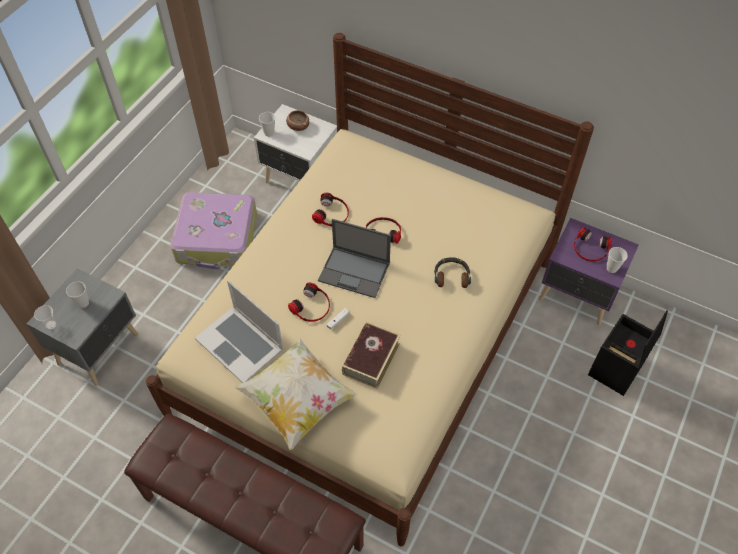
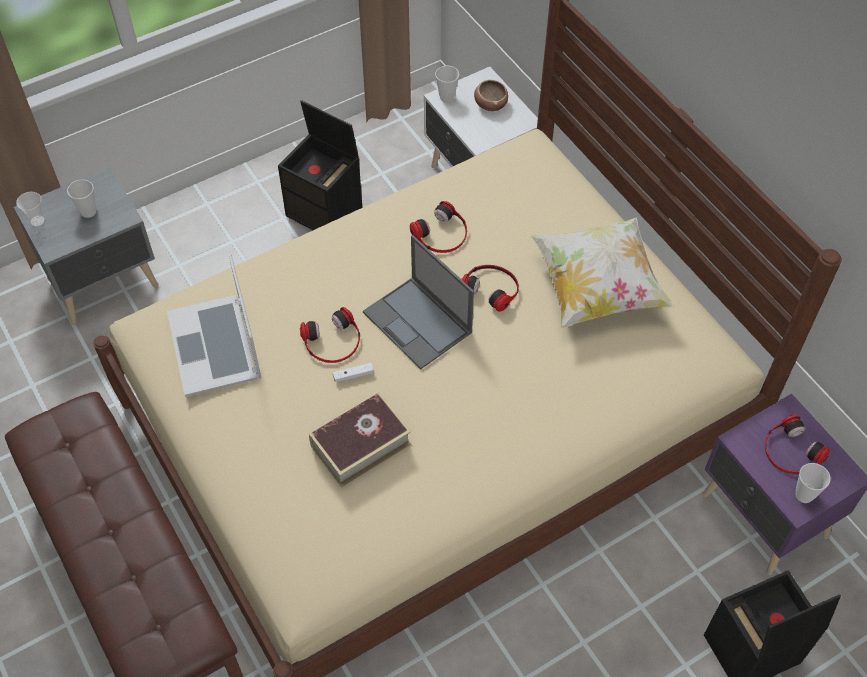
camera: 30 degrees right, 0 degrees up
suitcase [171,192,257,270] -> black storage box [278,100,362,230]
pillow [235,338,358,450] -> pillow moved to [531,217,675,328]
headphones [434,257,471,288] -> none

